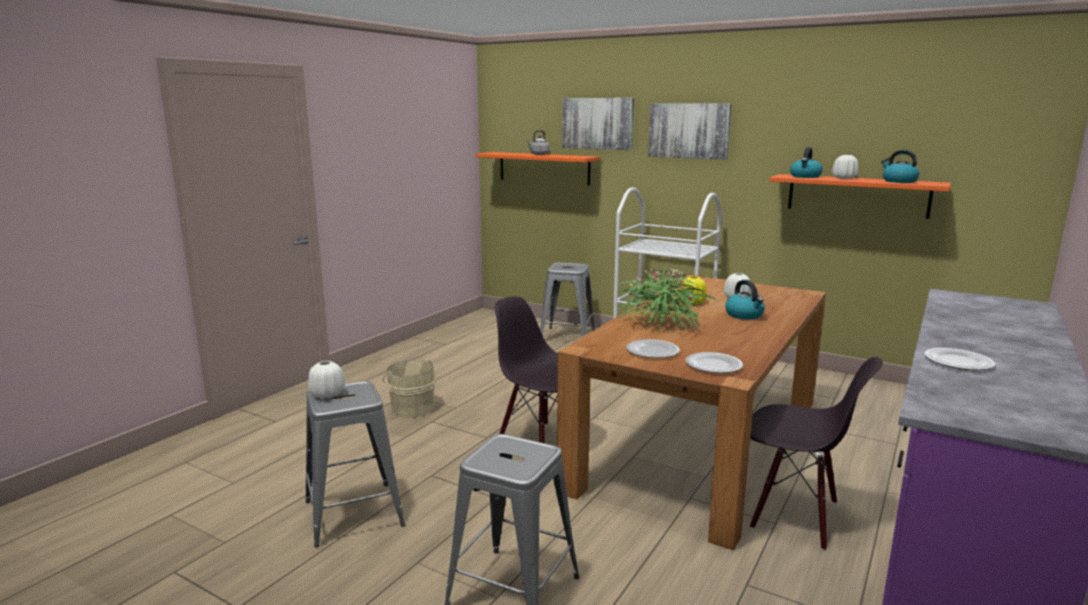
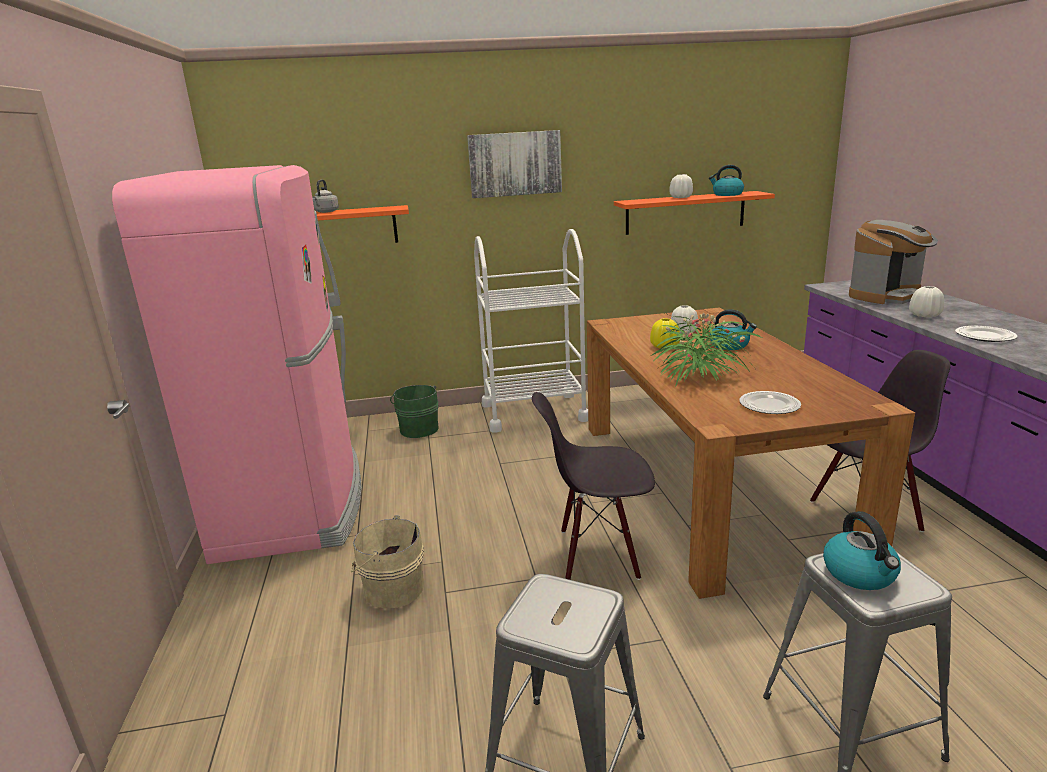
camera: 40 degrees left, 5 degrees up
white vase [308,361,345,399] -> white vase moved to [909,286,944,317]
grey stool [540,263,595,337] -> green bucket [390,385,439,438]
picture [562,98,634,150] -> none
plate [686,352,743,373] -> none
kettle [790,147,823,178] -> kettle moved to [823,511,901,590]
none -> pink fridge [112,165,362,564]
none -> coffee machine [849,220,938,304]

